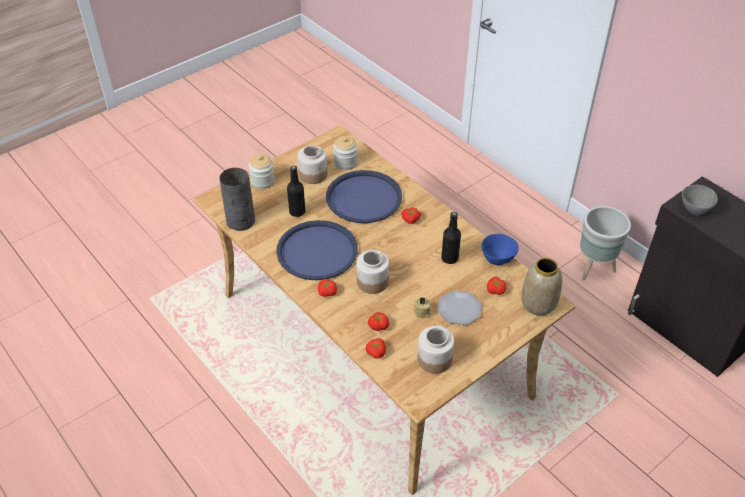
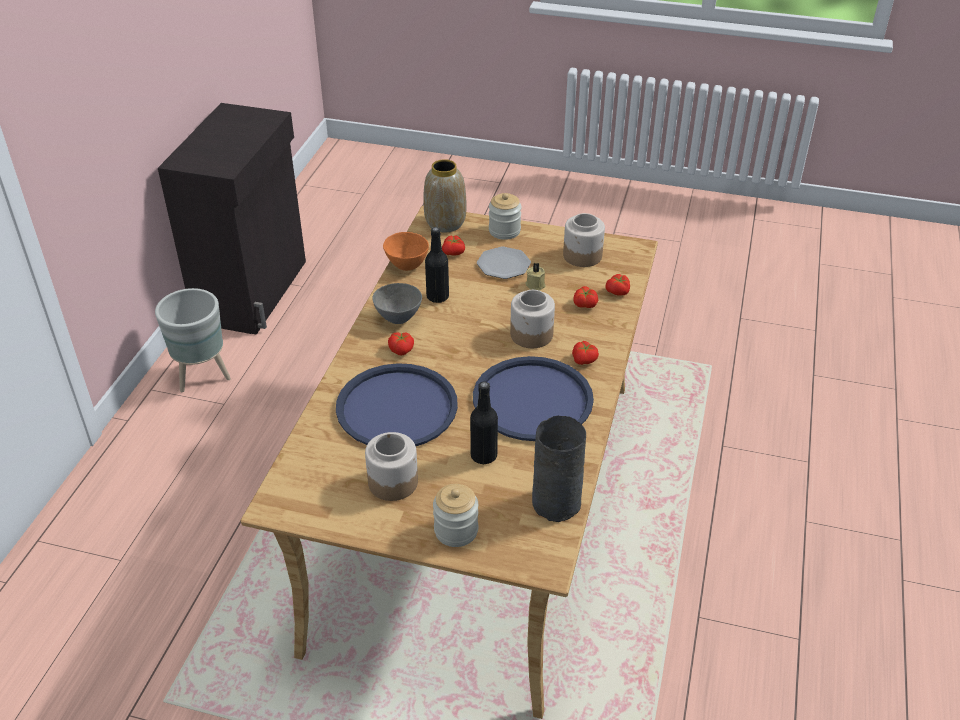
camera: 125 degrees left, 5 degrees down
jar [333,136,358,170] -> jar moved to [489,193,522,240]
blue bowl [481,234,519,265] -> orange bowl [383,232,429,271]
grey bowl [682,185,718,216] -> grey bowl moved to [373,283,422,324]

